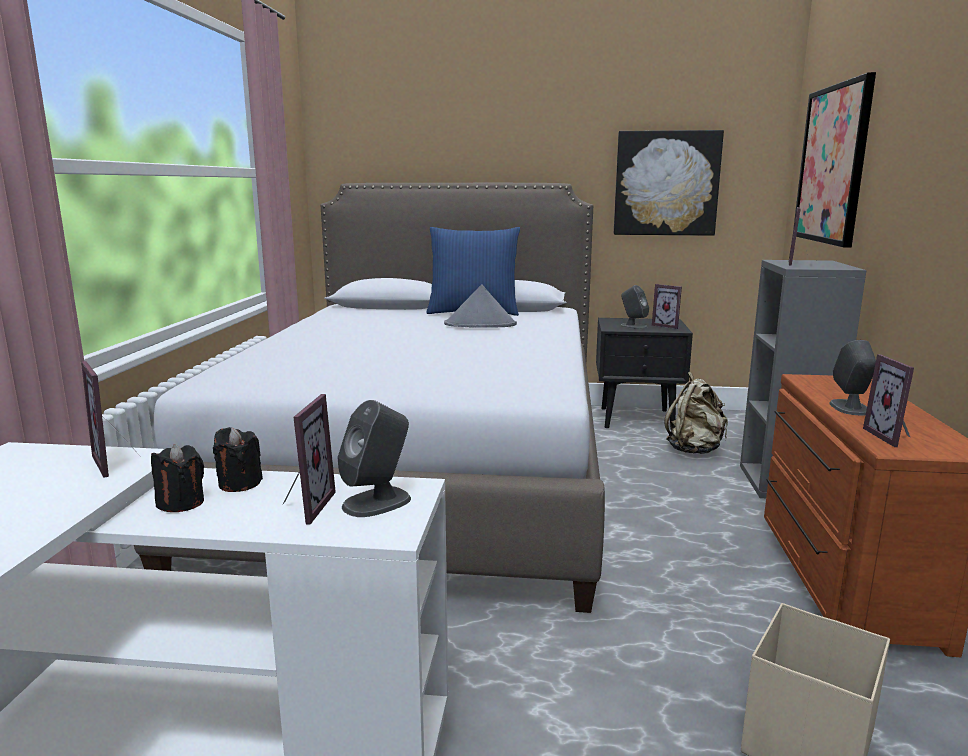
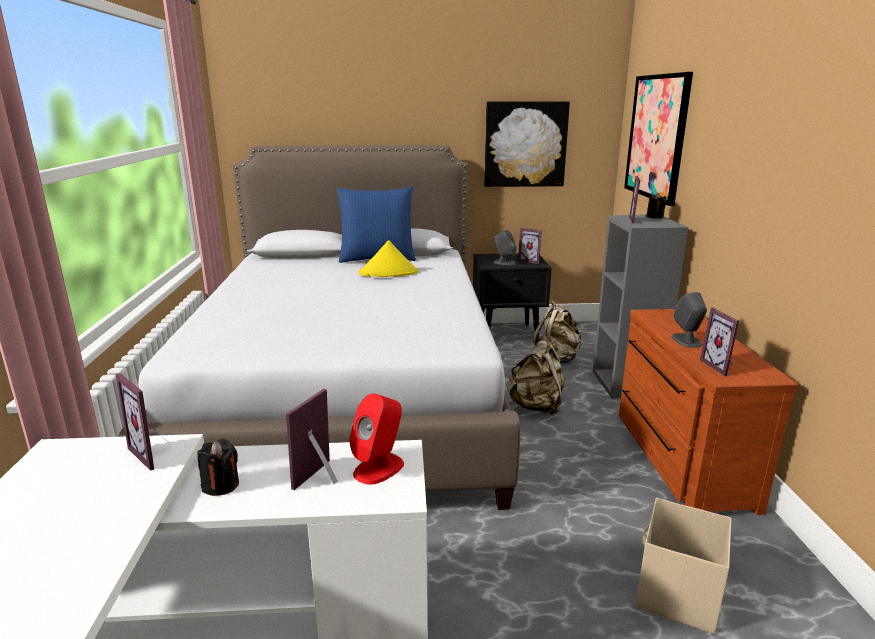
camera: 10 degrees left, 5 degrees up
black candle [213,427,263,492] -> black candle moved to [646,193,666,219]
picture frame [282,394,336,524] -> picture frame turned 150 degrees counterclockwise [286,389,337,490]
grey speaker [337,400,411,517] -> red speaker [349,394,404,485]
grey hat [444,285,517,328] -> yellow hat [358,240,418,277]
none -> beige backpack [508,340,565,415]

